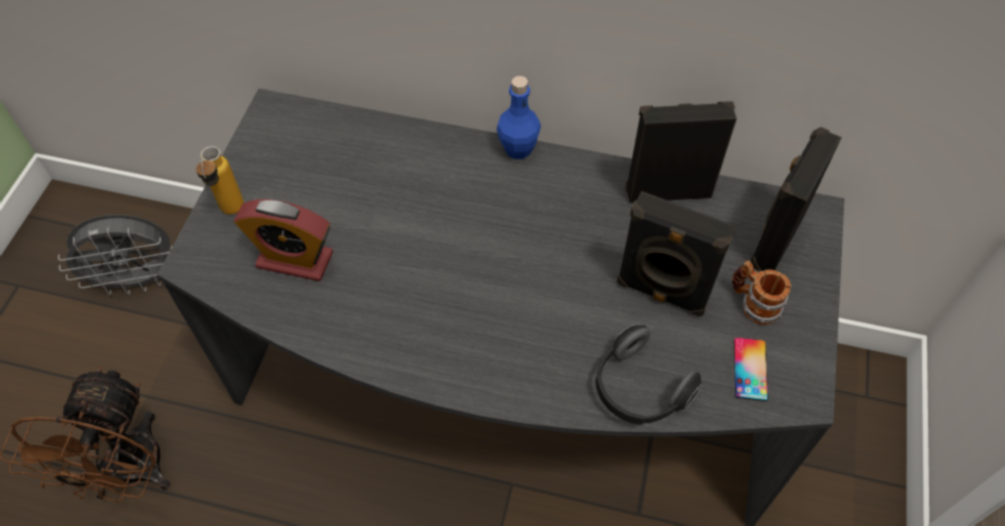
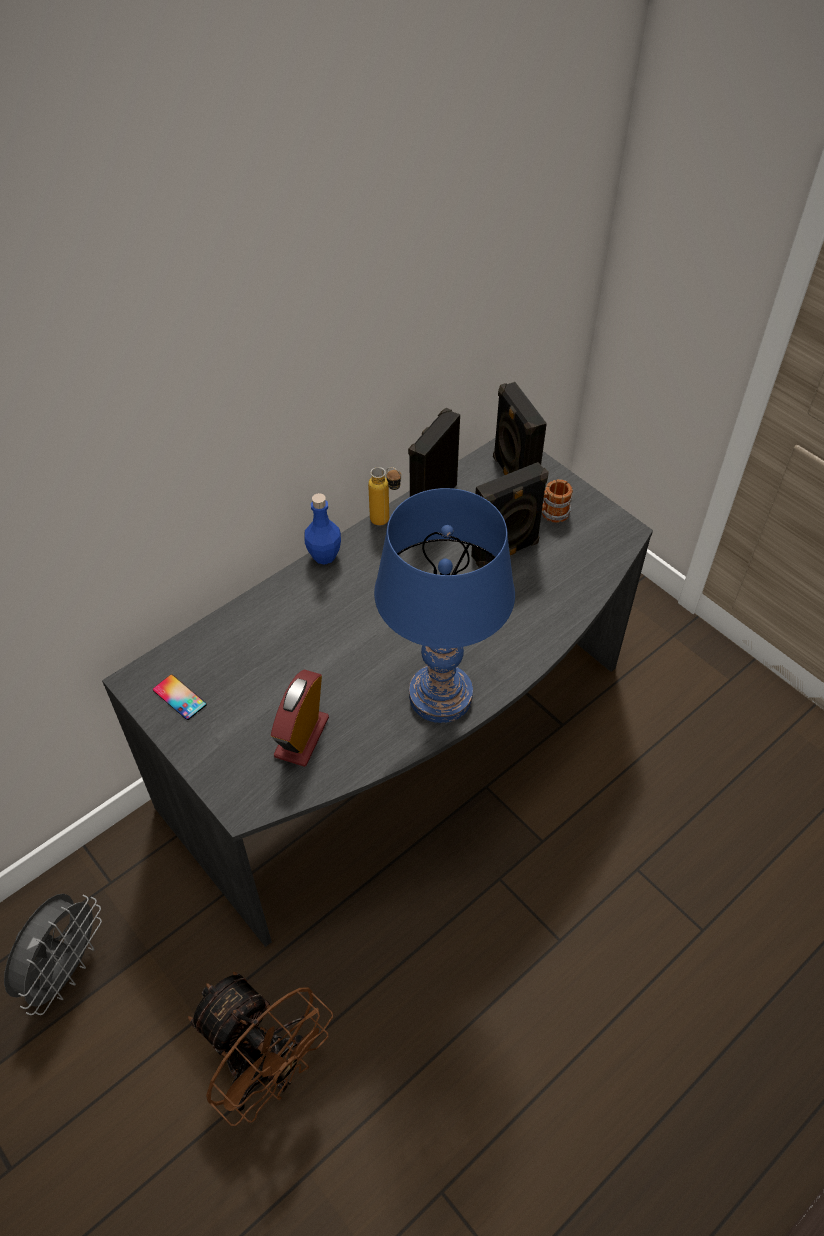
camera: 55 degrees left, 5 degrees down
bottle [196,146,244,214] -> bottle moved to [368,467,402,526]
alarm clock [234,199,333,281] -> alarm clock turned 150 degrees clockwise [271,669,329,767]
headphones [595,325,702,425] -> none
phone [734,338,768,401] -> phone moved to [153,674,207,720]
none -> blue table lamp [374,488,515,723]

